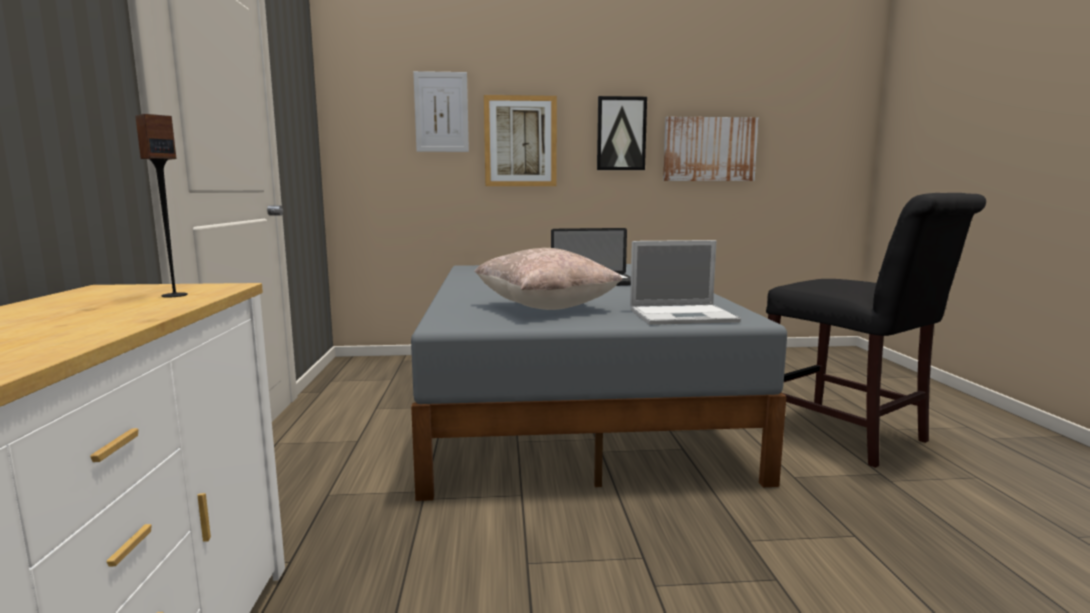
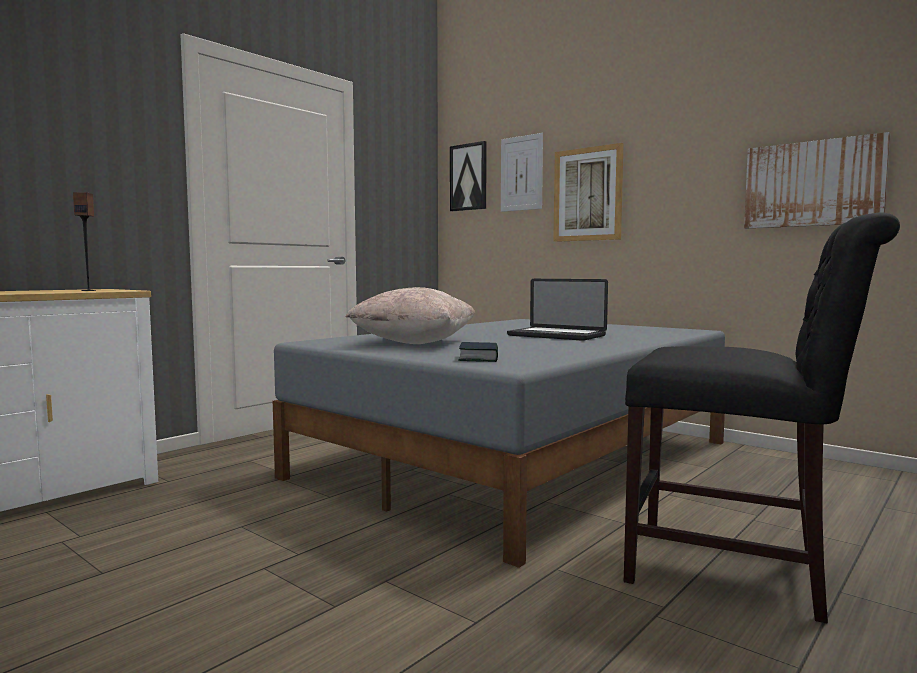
camera: 45 degrees right, 5 degrees down
picture [597,96,647,170] -> picture moved to [450,141,487,211]
laptop [630,240,741,325] -> book [458,342,498,362]
black chair [766,193,986,468] -> black chair turned 75 degrees counterclockwise [624,213,900,623]

